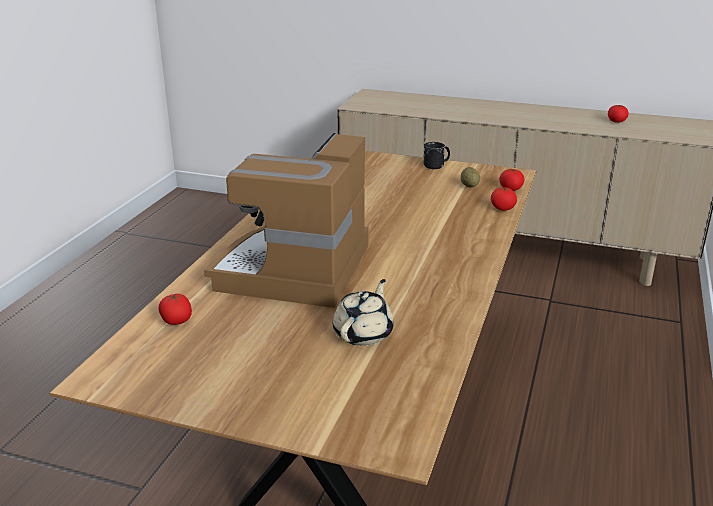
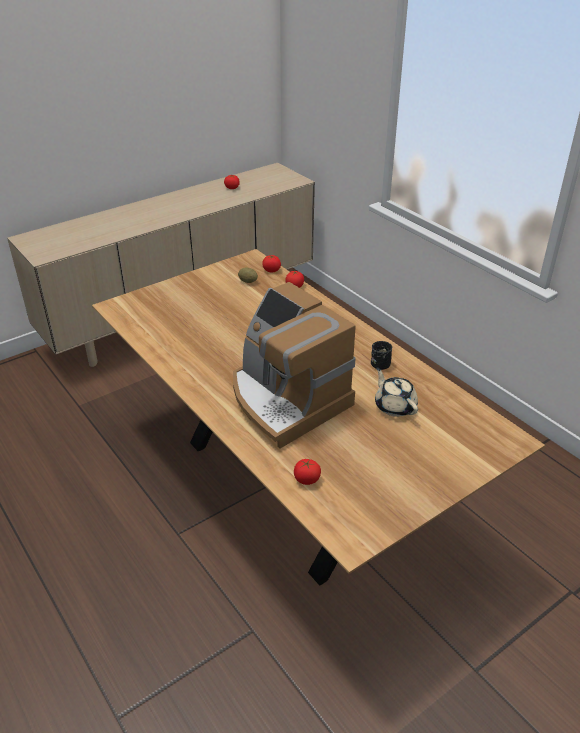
camera: 55 degrees left, 10 degrees up
black mug [424,142,450,169] -> black mug moved to [371,341,392,370]

